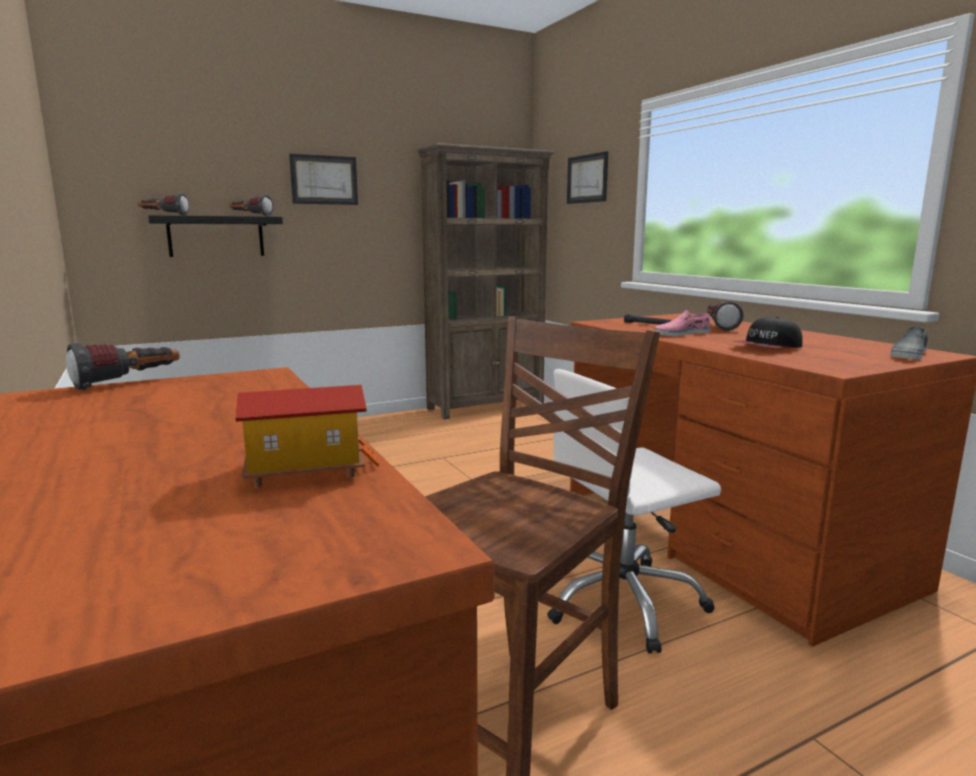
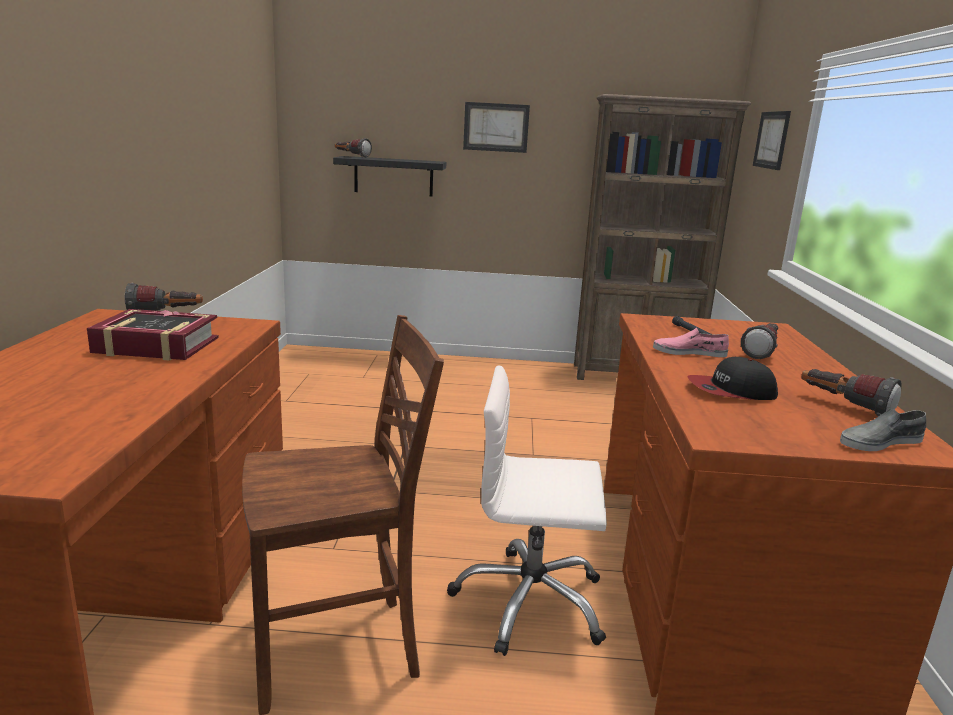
camera: 30 degrees right, 5 degrees up
flashlight [229,195,273,216] -> flashlight moved to [801,369,902,416]
toy house [235,385,380,487] -> none
none -> book [87,309,219,361]

